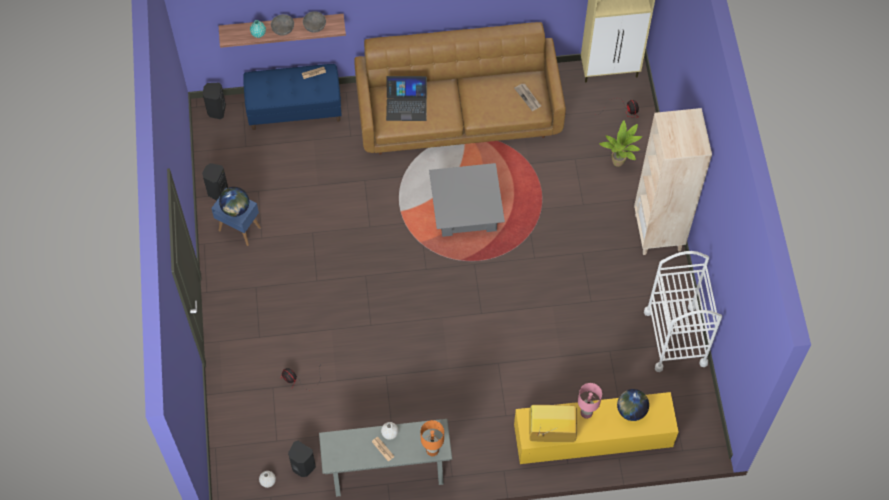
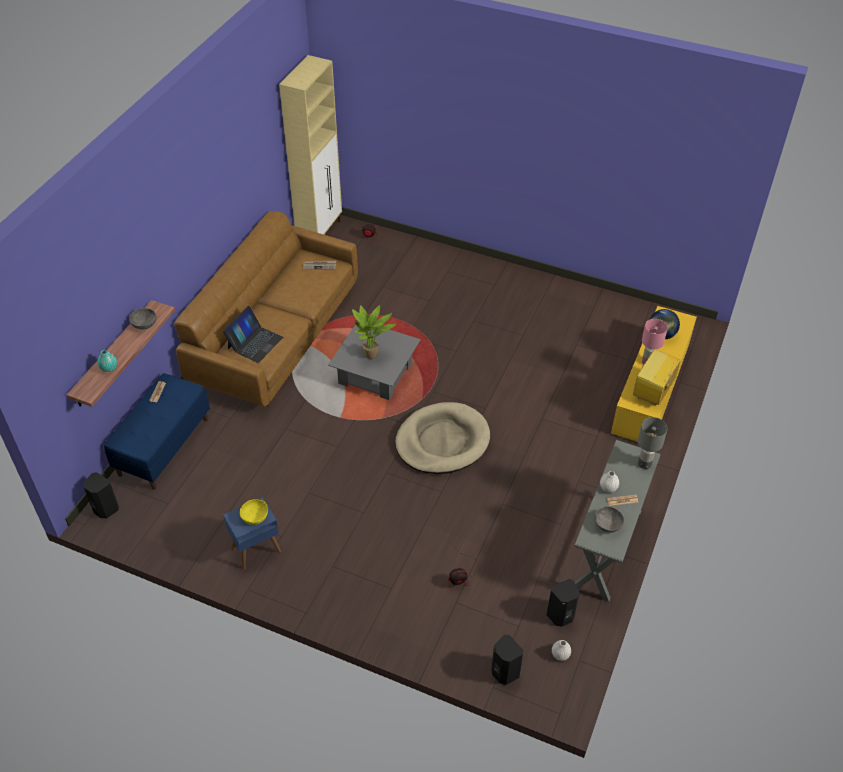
camera: 60 degrees left, 15 degrees down
black speaker [202,163,228,200] -> black speaker moved to [491,635,523,685]
globe [219,187,249,217] -> yellow bowl [240,499,268,525]
grey bowl [271,14,294,36] -> grey bowl moved to [594,506,624,533]
orange table lamp [420,420,444,456] -> grey table lamp [638,417,668,469]
potted plant [599,121,642,167] -> potted plant moved to [352,305,396,359]
beige bookcase [634,108,712,255] -> none
white cart [644,251,722,372] -> none
none -> beige dog bed [395,402,490,474]

